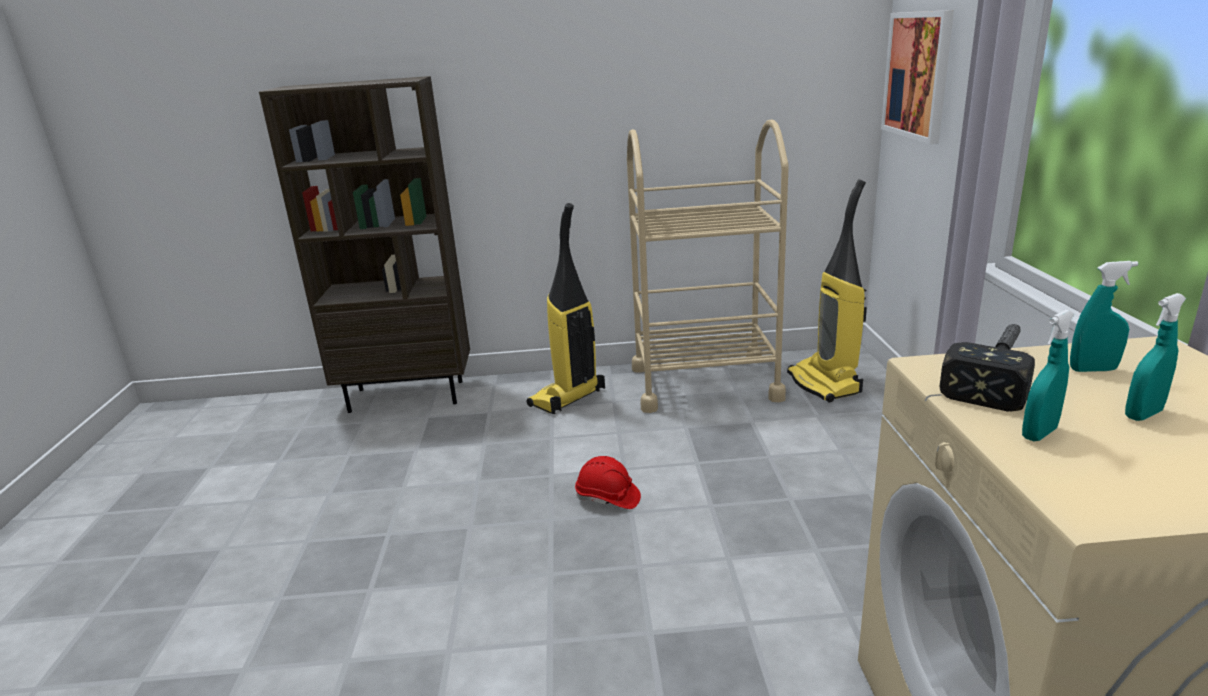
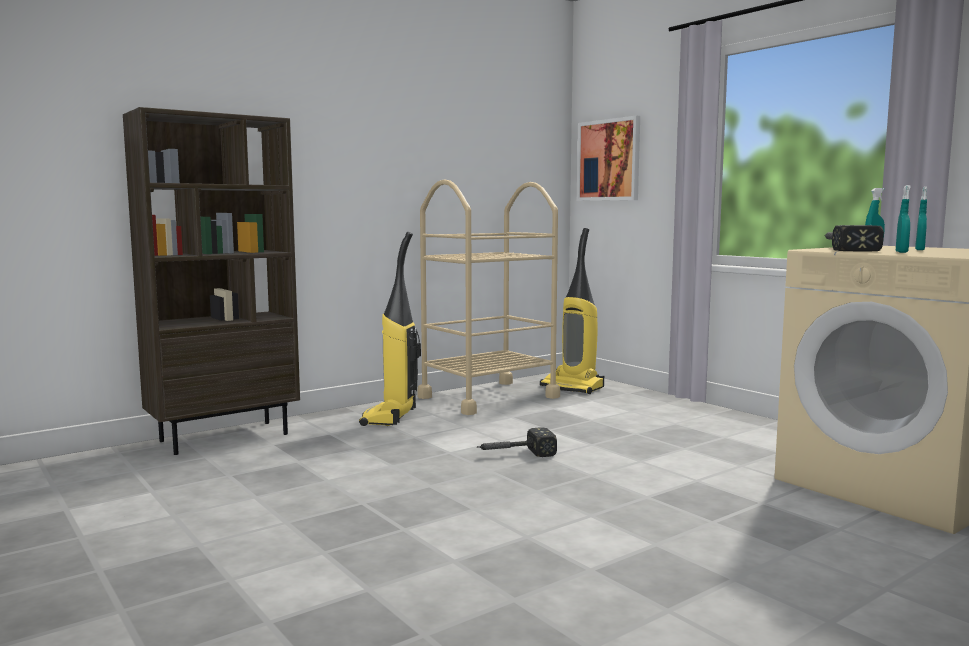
camera: 35 degrees left, 15 degrees down
red hard hat [575,456,641,509] -> hammer [477,427,557,457]

